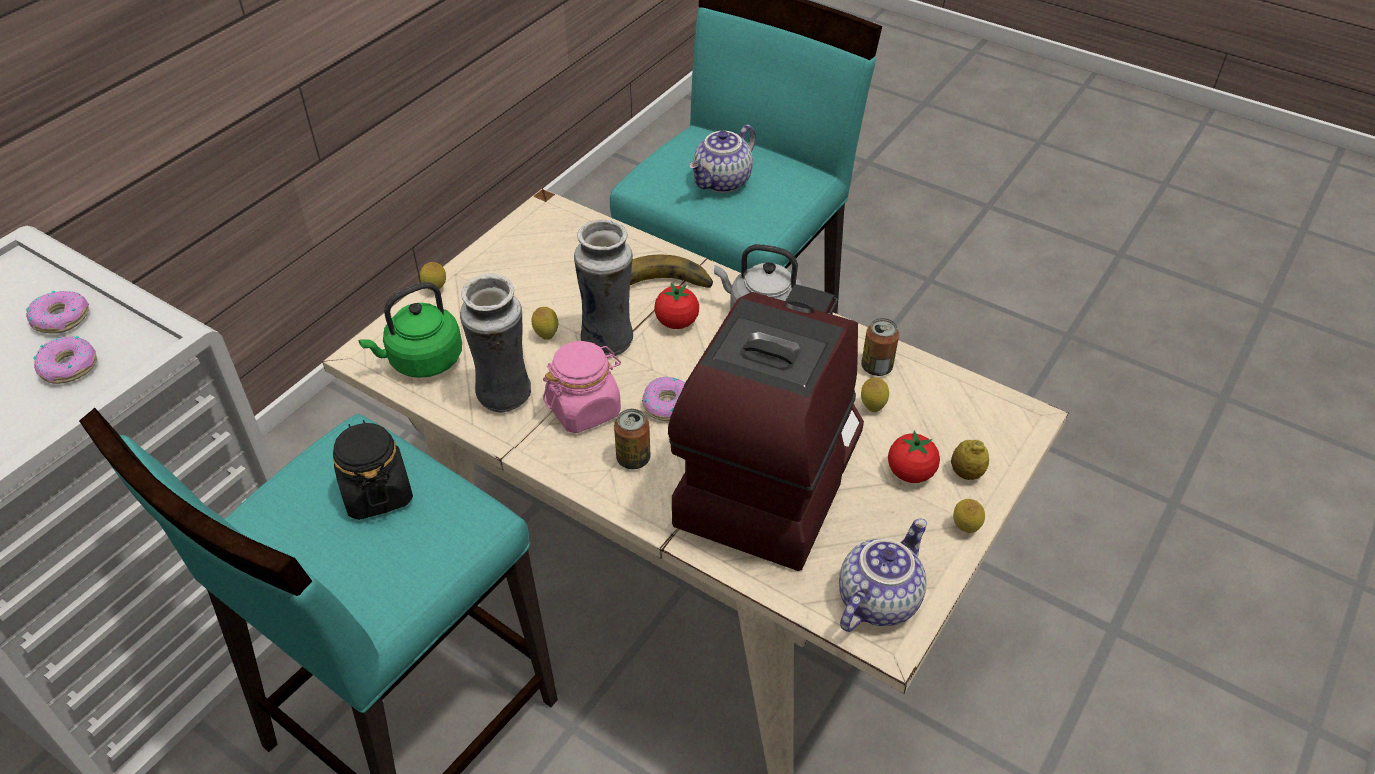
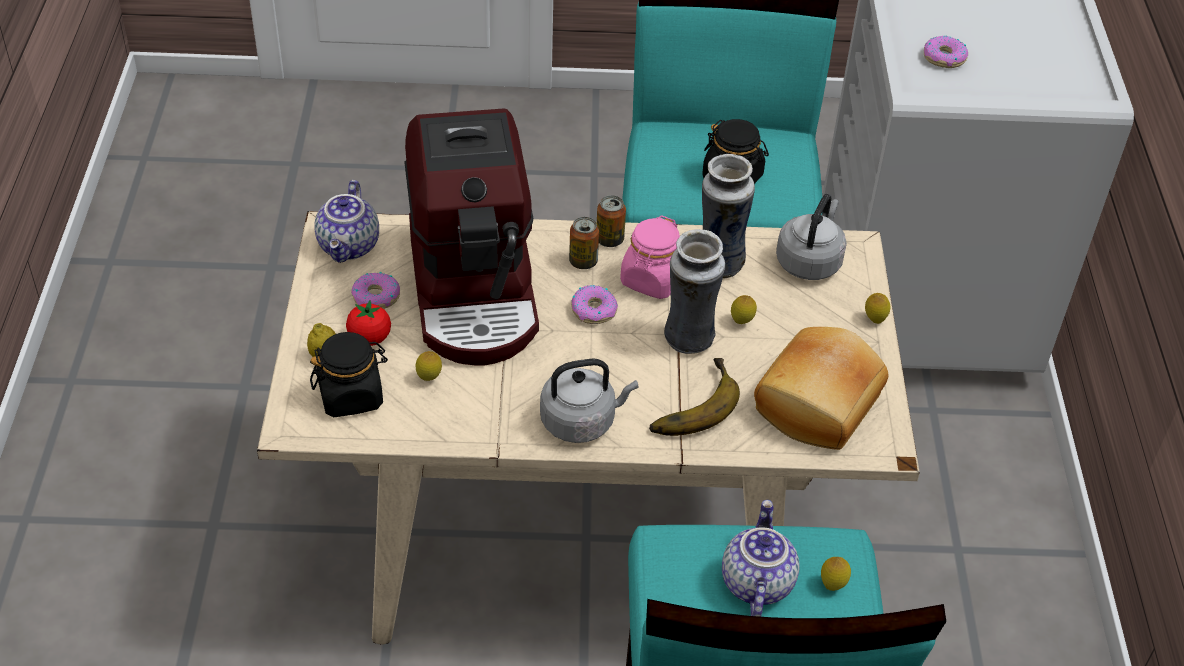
camera: 145 degrees right, 0 degrees up
donut [26,291,89,333] -> donut moved to [351,272,400,309]
green kettle [358,282,462,378] -> grey kettle [776,194,847,280]
tomato [654,283,699,329] -> none
can [861,318,899,376] -> can moved to [597,195,626,247]
lemon [953,499,985,533] -> lemon moved to [821,557,851,591]
none -> black jar [310,332,388,417]
none -> bread [754,327,888,450]

